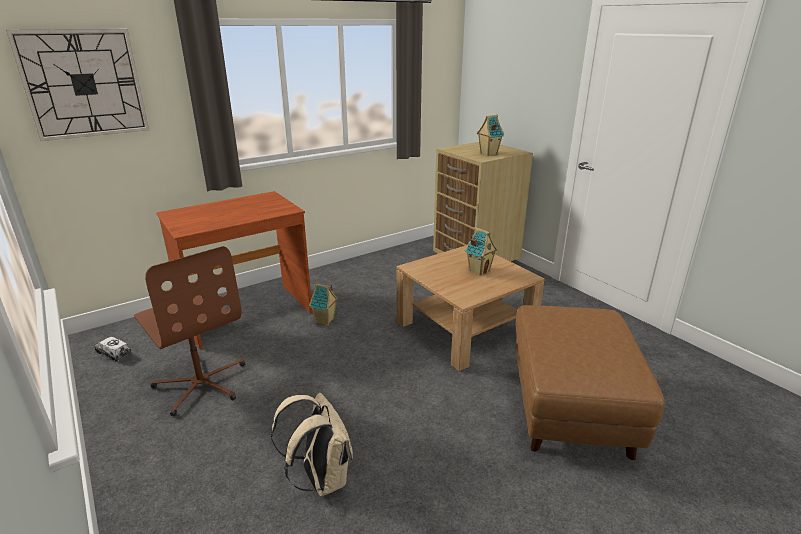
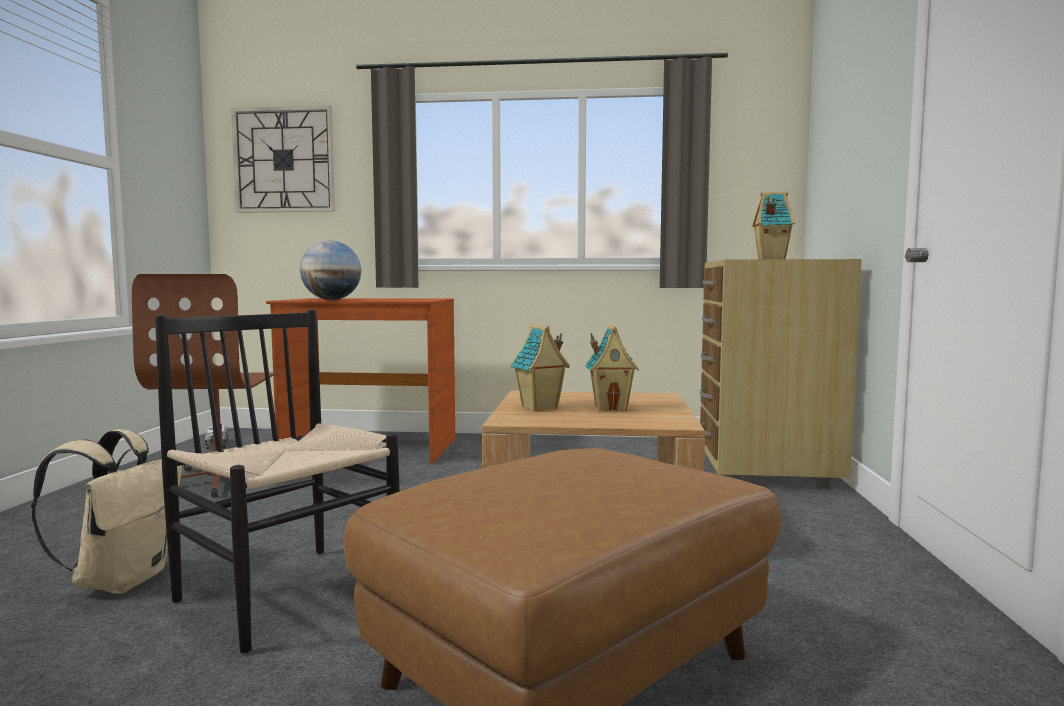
camera: 40 degrees right, 20 degrees down
toy house [309,283,338,325] -> toy house moved to [510,324,570,411]
none -> black chair [155,309,400,653]
none -> globe [300,240,361,300]

